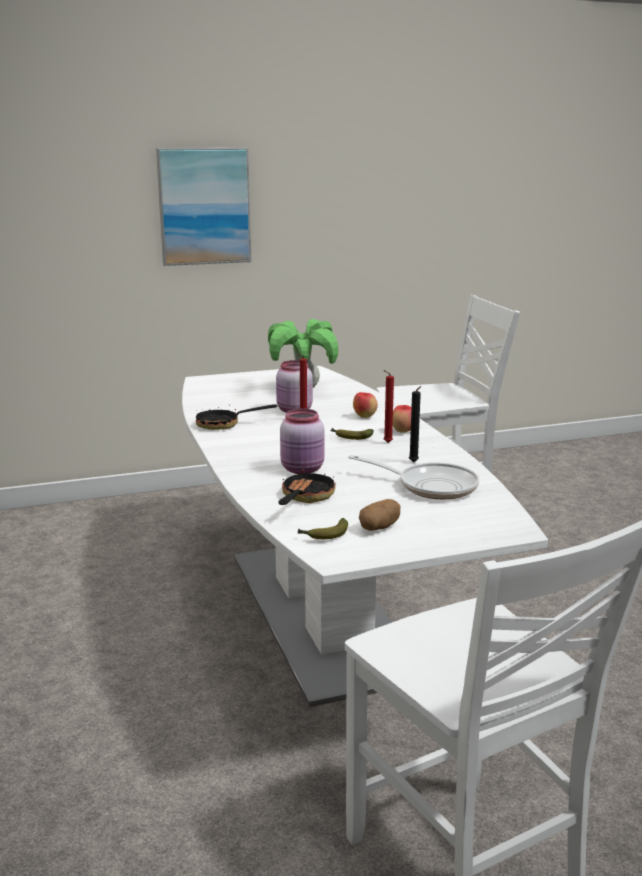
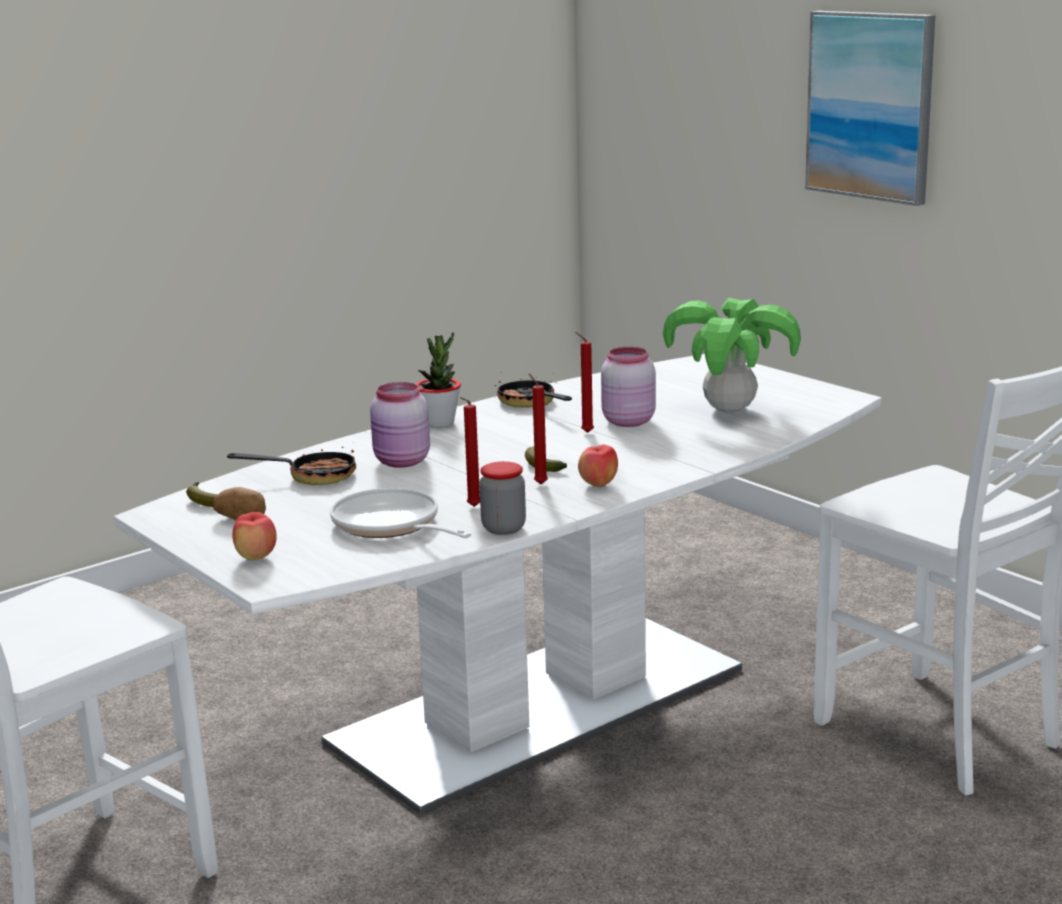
camera: 70 degrees right, 0 degrees up
frying pan [348,455,479,499] -> frying pan turned 135 degrees clockwise [330,488,472,538]
apple [353,392,378,418] -> apple moved to [232,512,277,560]
black candle [409,386,421,462] -> red candle [460,397,480,507]
none -> potted plant [416,332,461,427]
none -> jar [479,461,526,535]

